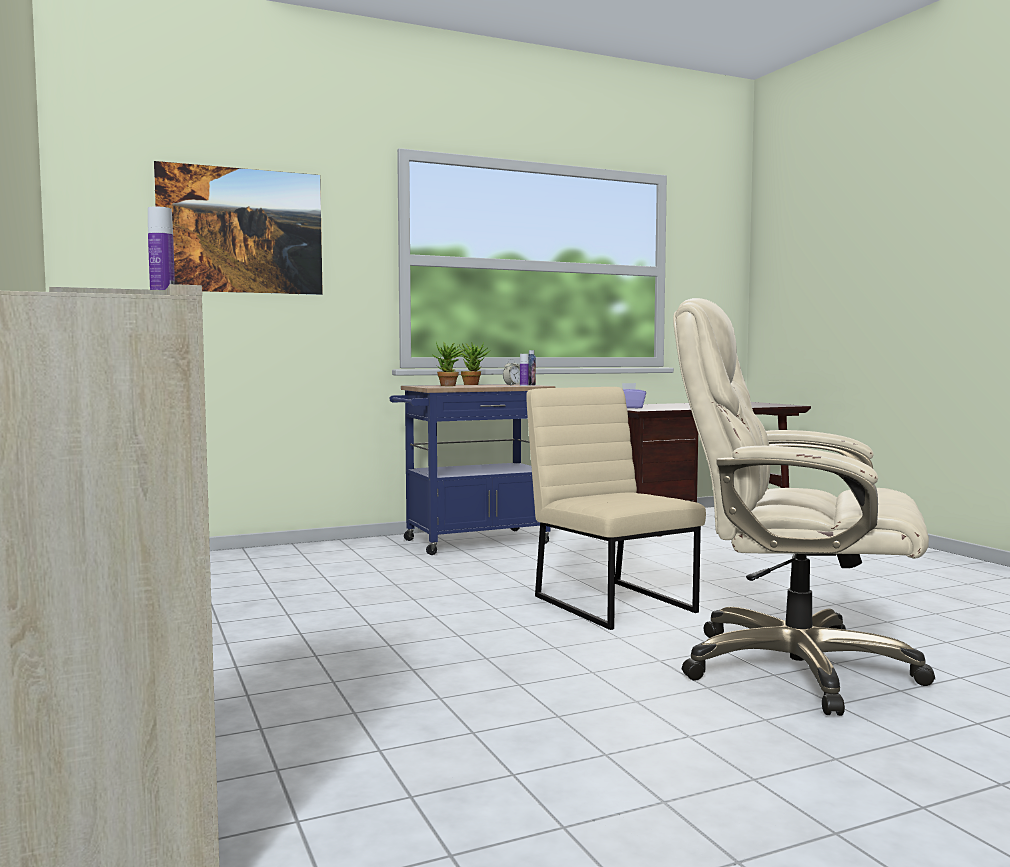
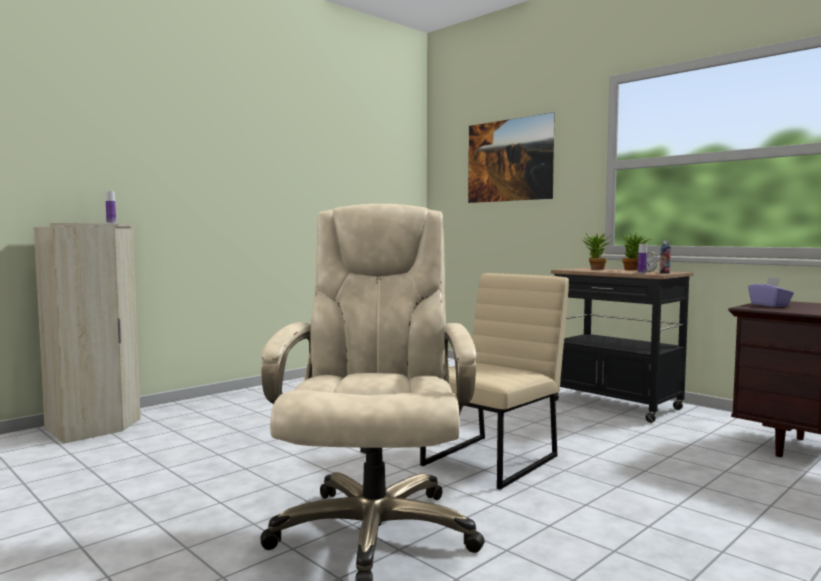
camera: 70 degrees right, 0 degrees up
blue cart [390,384,556,555] -> black cart [551,268,694,423]

